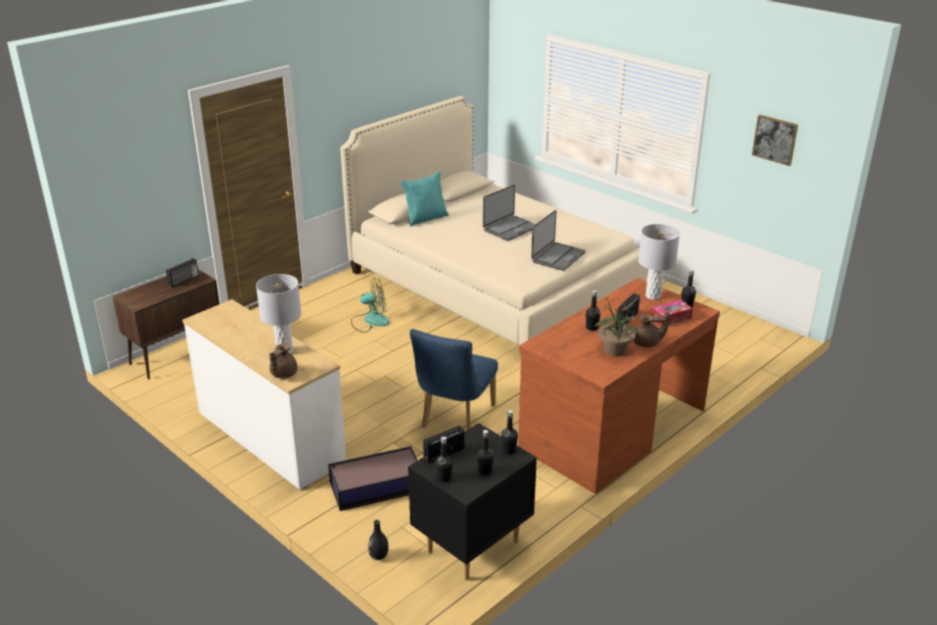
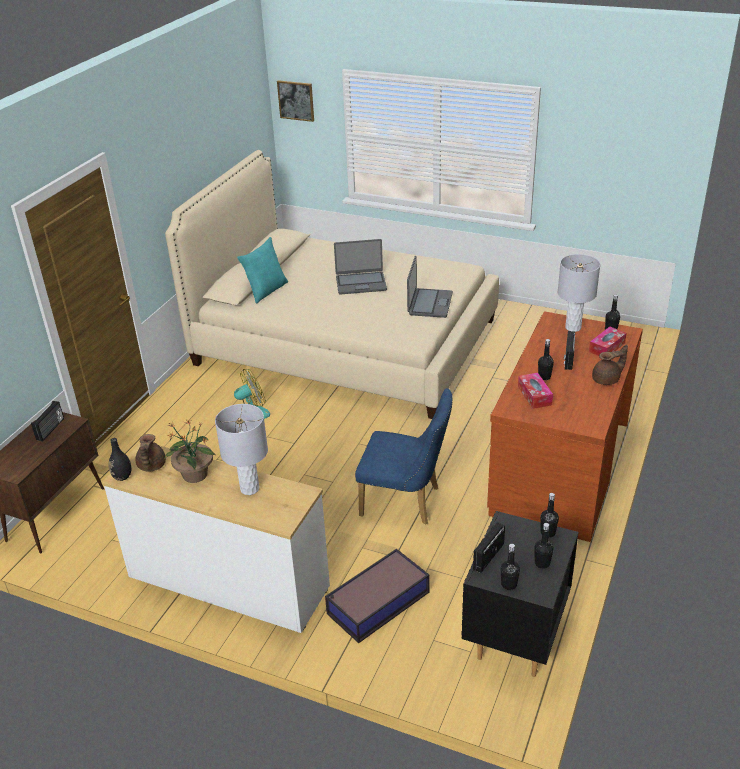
camera: 20 degrees left, 5 degrees up
brown teapot [269,344,298,378] -> brown teapot moved to [135,434,166,472]
black vase [368,520,389,560] -> black vase moved to [109,438,132,481]
blue chair [410,329,498,430] -> blue chair turned 75 degrees counterclockwise [355,388,453,525]
laptop [483,185,535,241] -> laptop turned 60 degrees clockwise [334,239,387,295]
potted plant [594,297,639,356] -> potted plant moved to [165,419,216,483]
picture [752,115,798,166] -> picture moved to [277,80,314,122]
none -> tissue box [518,373,553,409]

